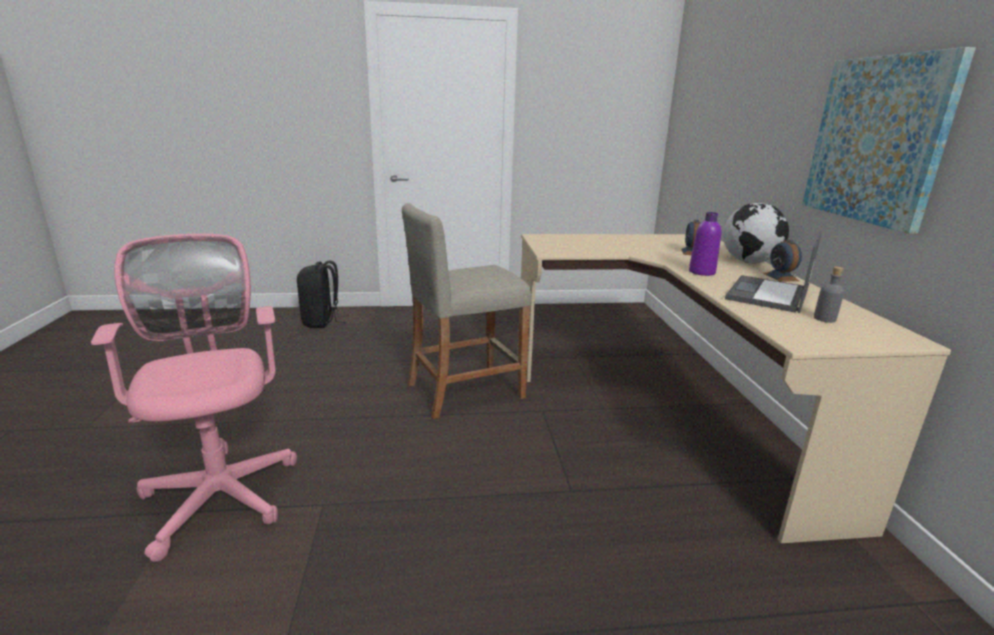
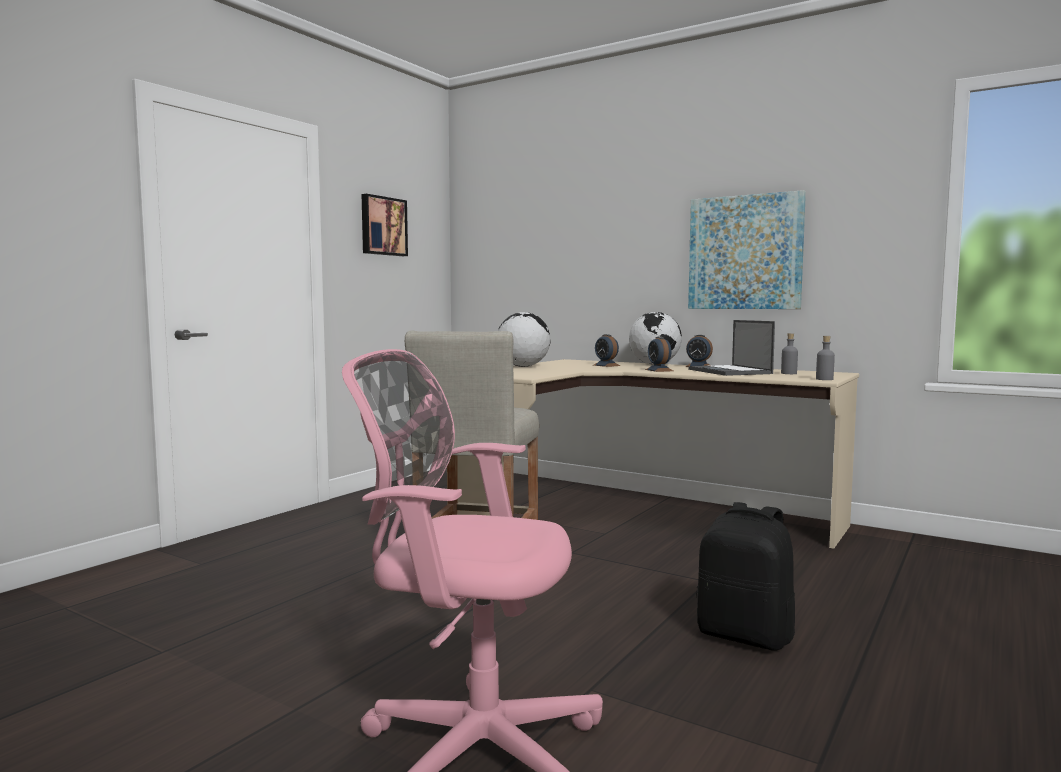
camera: 50 degrees left, 15 degrees down
black backpack [297,261,349,328] -> black backpack moved to [697,502,795,651]
purple bottle [689,212,721,276] -> alarm clock [645,337,673,372]
none -> picture [361,194,408,256]
none -> globe [498,312,551,367]
none -> grey bottle [816,336,835,380]

